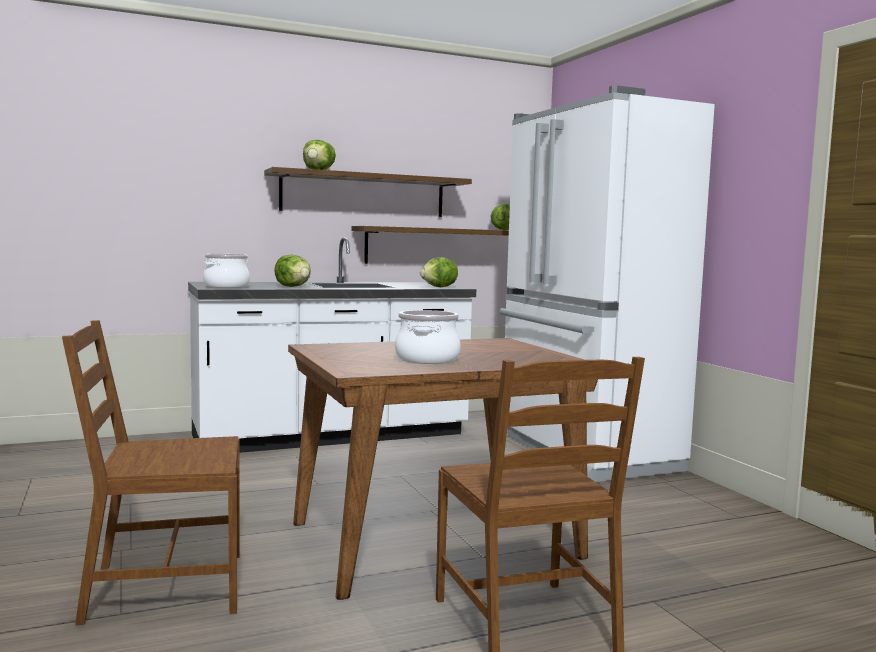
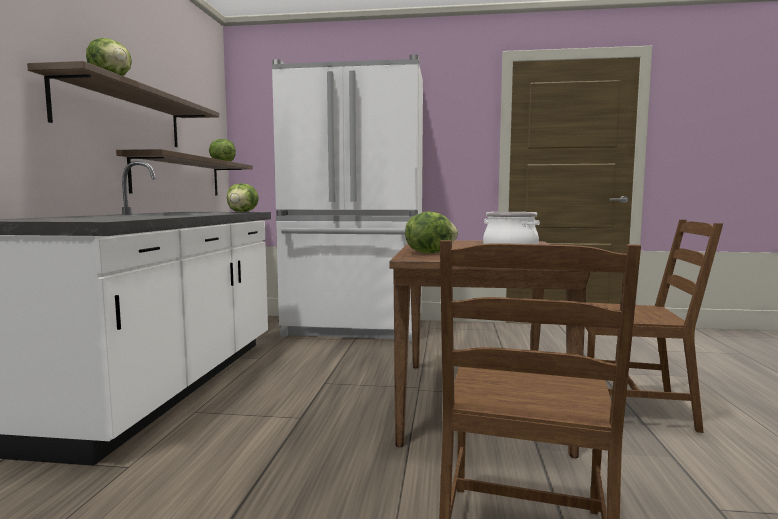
camera: 60 degrees left, 0 degrees up
cooking pot [203,254,250,288] -> none
lettuce [274,255,311,287] -> lettuce moved to [405,211,458,254]

